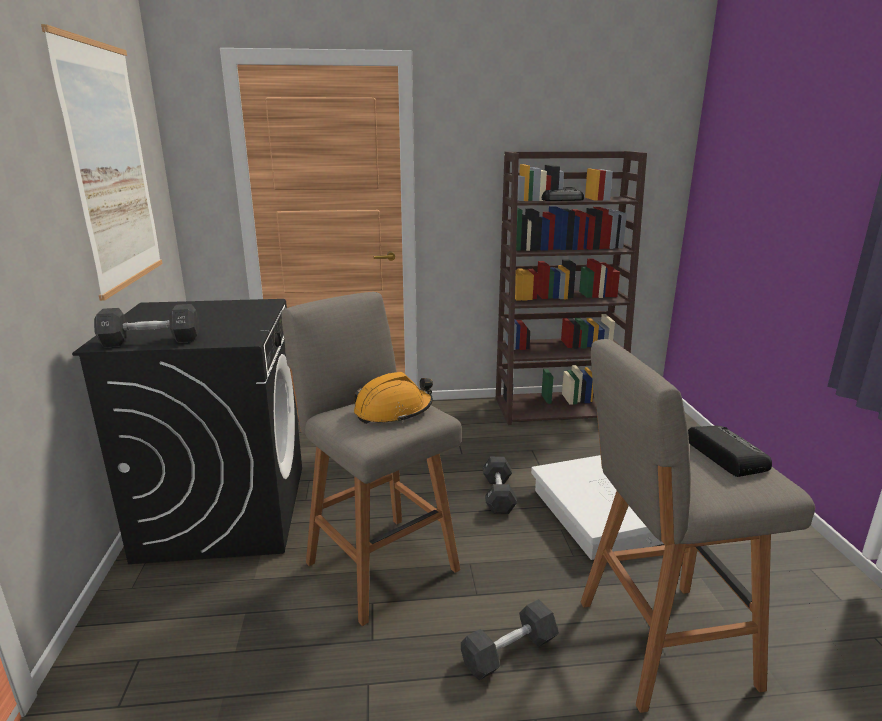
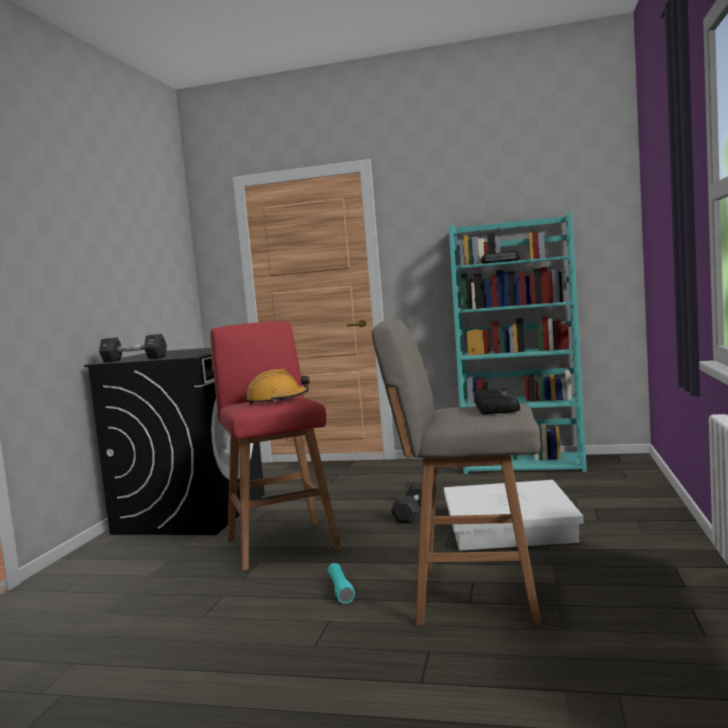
camera: 20 degrees right, 15 degrees down
picture [41,24,162,301] -> none
grey stool [282,292,462,626] -> red stool [210,321,342,571]
black dumbbell [461,599,559,680] -> turquoise flashlight [328,563,355,604]
brown bookcase [496,151,647,425] -> turquoise bookcase [449,212,587,474]

